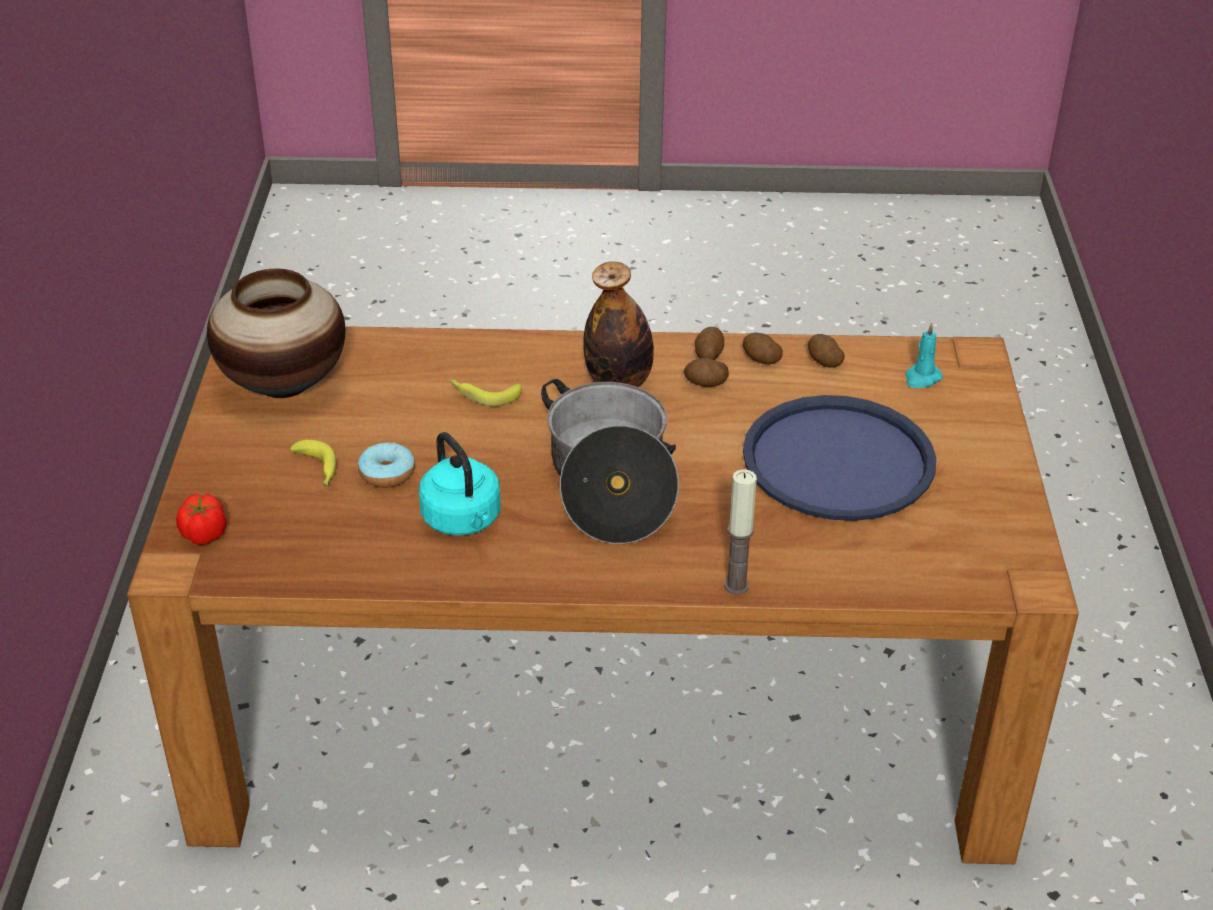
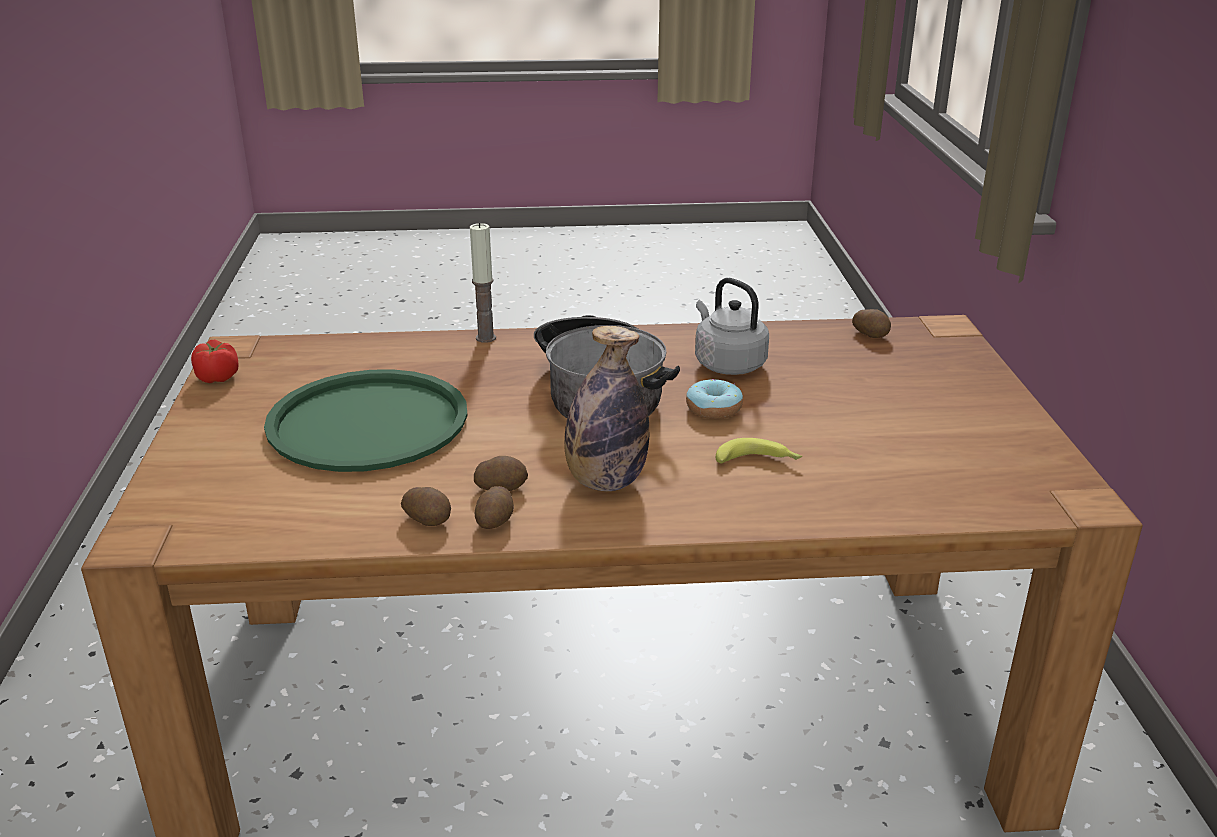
camera: 175 degrees right, 10 degrees down
tomato [176,494,227,545] -> tomato moved to [191,340,239,383]
vase [207,269,346,398] -> none
banana [290,440,337,485] -> none
donut [358,442,415,488] -> donut moved to [686,379,743,419]
turquoise kettle [419,432,501,535] -> grey kettle [695,278,769,375]
blue tray [743,395,936,521] -> green tray [264,369,467,472]
potato [808,334,845,368] -> potato moved to [852,309,891,338]
turquoise candle [905,322,943,388] -> none

